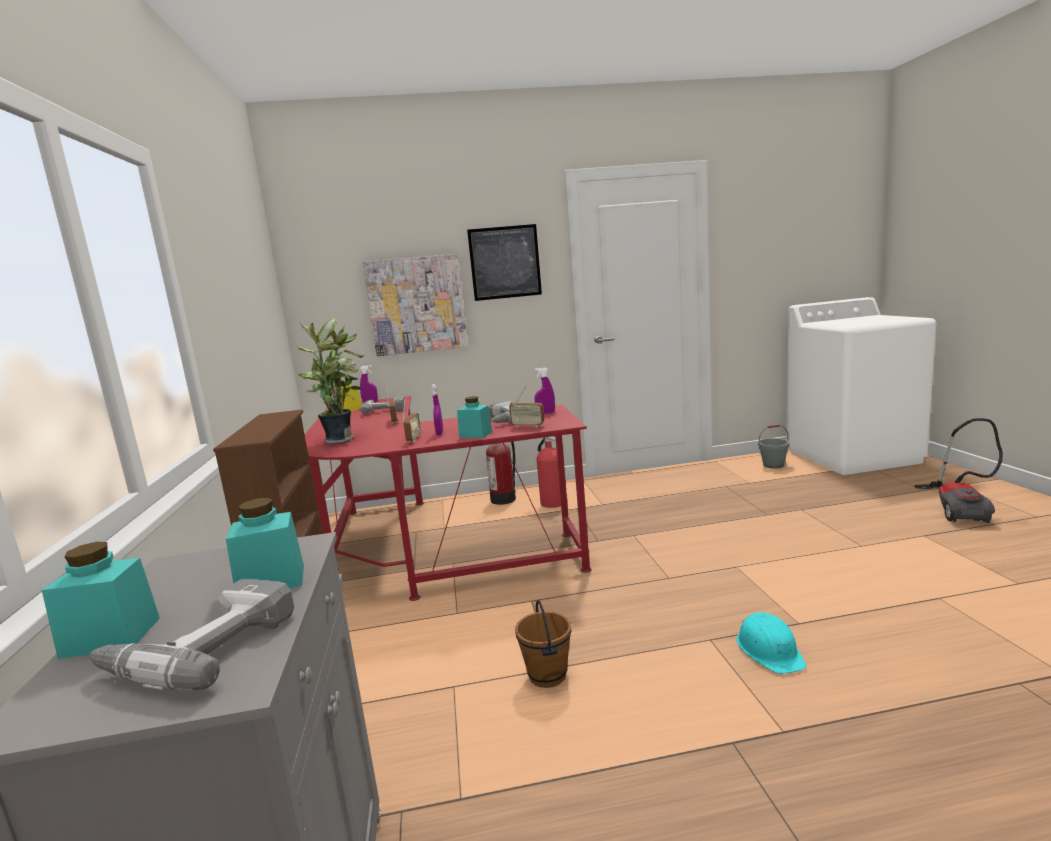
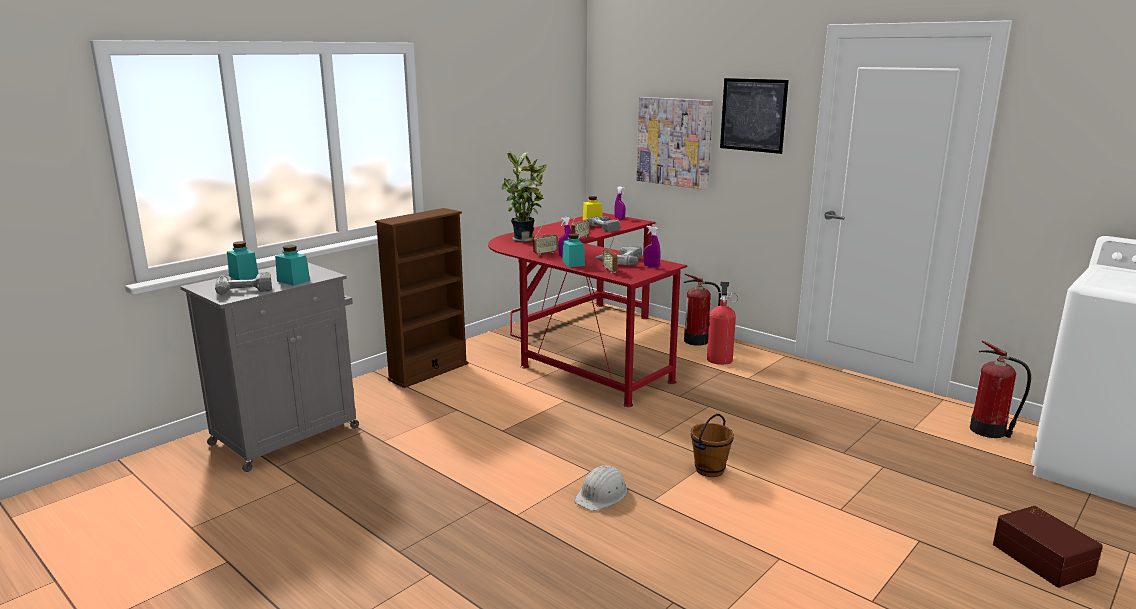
camera: 50 degrees right, 5 degrees up
brown bucket [515,600,571,688] -> brown bucket moved to [691,414,734,477]
turquoise hard hat [736,612,807,674] -> white hard hat [574,465,627,511]
grey bucket [758,424,790,469] -> fire extinguisher [970,341,1031,438]
vacuum cleaner [914,418,1003,523] -> brown storage box [993,506,1103,588]

